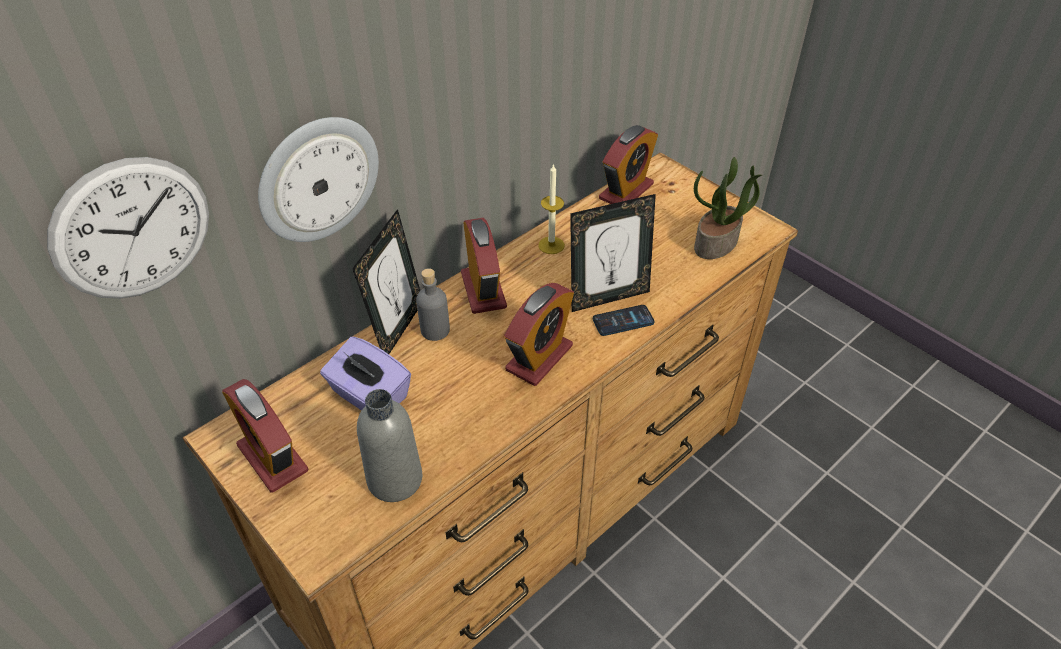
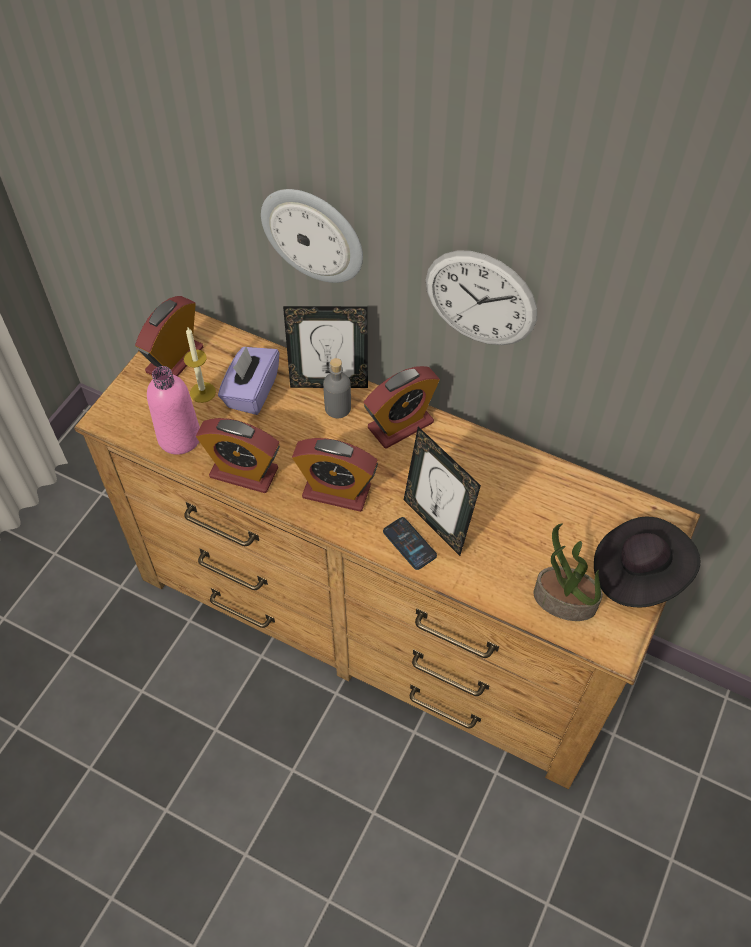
camera: 70 degrees right, 10 degrees up
wall clock [47,157,209,299] -> wall clock moved to [426,251,537,345]
grey bottle [357,389,422,502] -> pink bottle [147,366,200,455]
candle [538,164,565,254] -> candle moved to [184,328,216,403]
alarm clock [599,125,658,204] -> alarm clock moved to [196,418,280,493]
none -> black hat [594,517,700,607]

